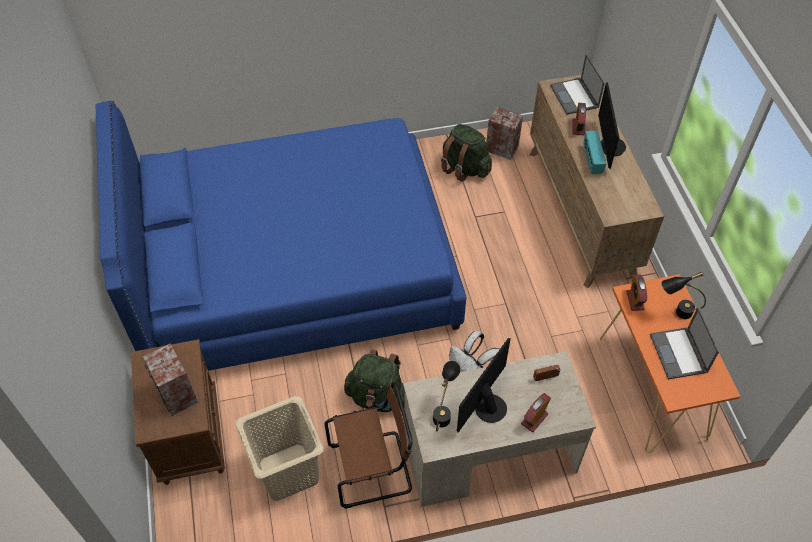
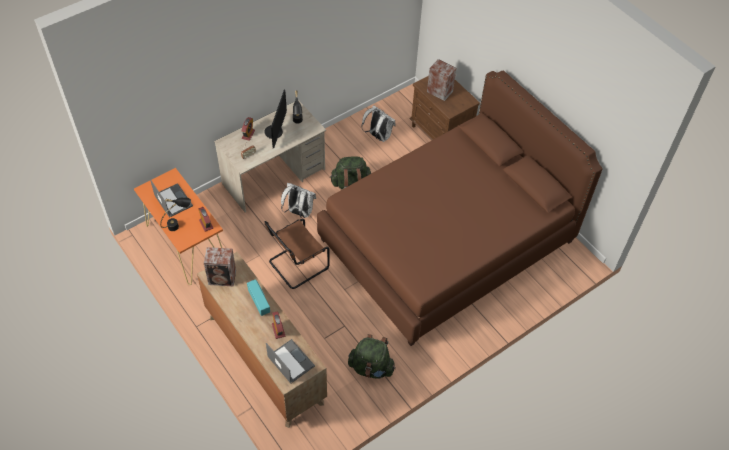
camera: 155 degrees right, 0 degrees up
blue bed [95,101,466,371] -> brown bed [317,70,603,346]
beige laundry basket [235,396,323,501] -> white backpack [361,105,396,142]
brown chair [325,382,412,509] -> brown chair moved to [265,219,330,289]
speaker [486,107,523,160] -> speaker moved to [204,247,236,287]
monitor [598,82,626,169] -> none

